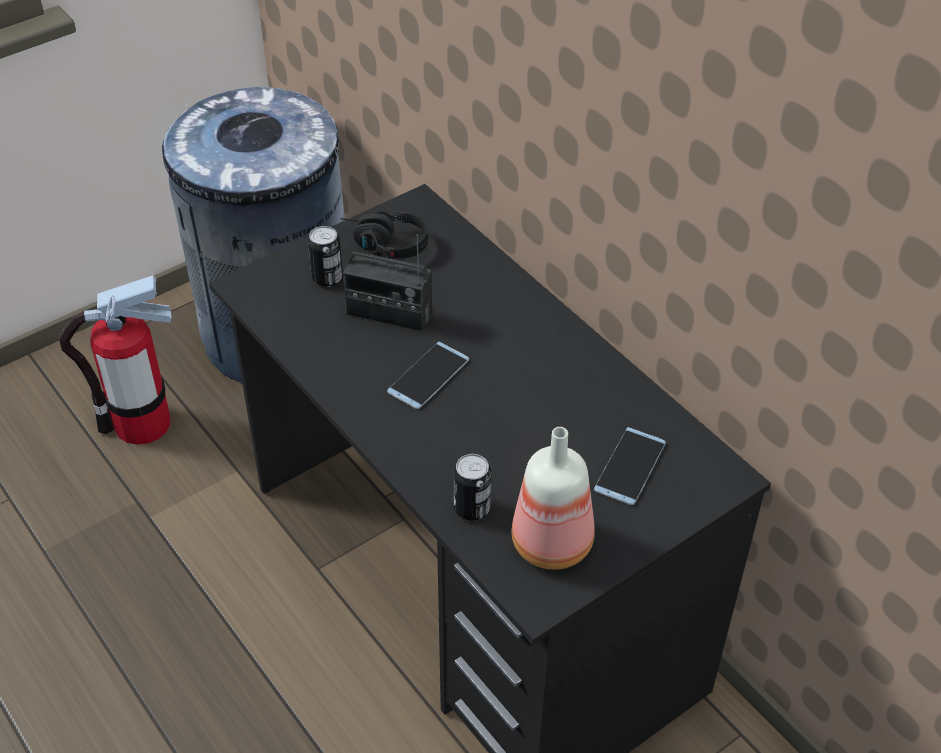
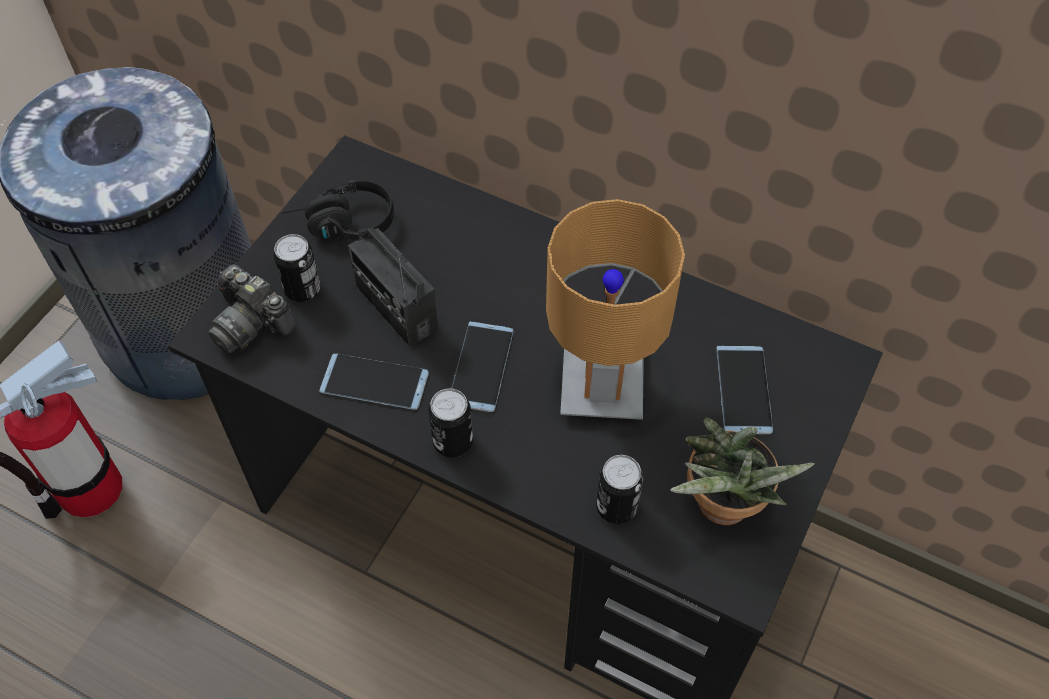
camera: 25 degrees left, 10 degrees up
radio [343,234,432,332] -> radio turned 60 degrees clockwise [348,228,439,348]
bottle [511,427,595,570] -> potted plant [670,418,815,525]
none -> camera [208,264,297,354]
none -> phone [319,353,429,410]
none -> can [428,388,473,457]
none -> brown table lamp [546,199,685,420]

